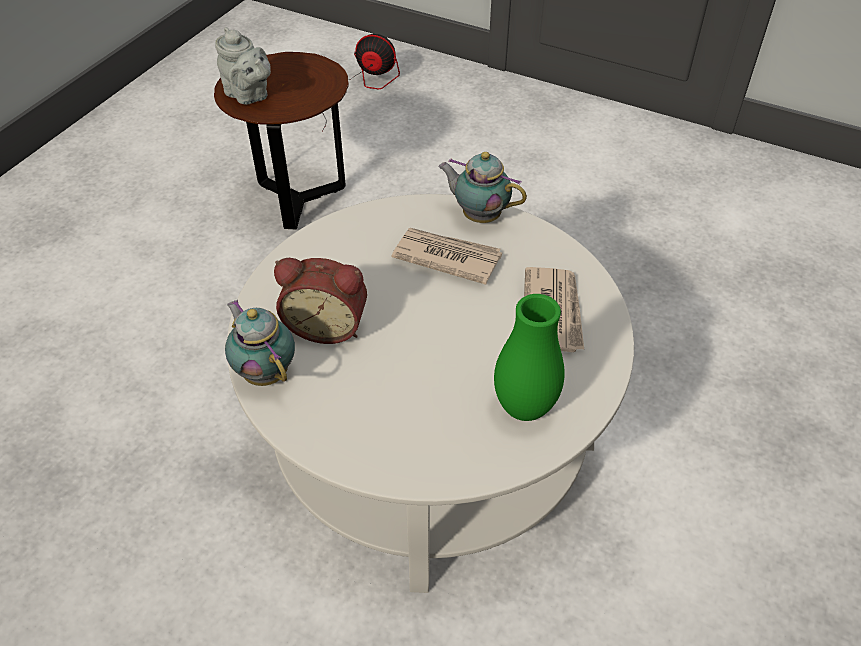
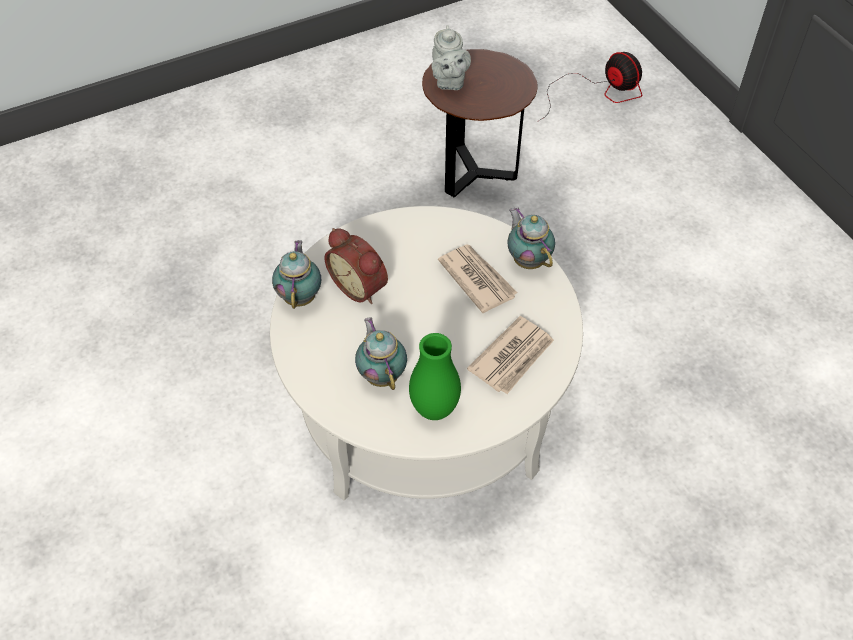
camera: 35 degrees right, 5 degrees up
none -> teapot [355,317,407,390]

